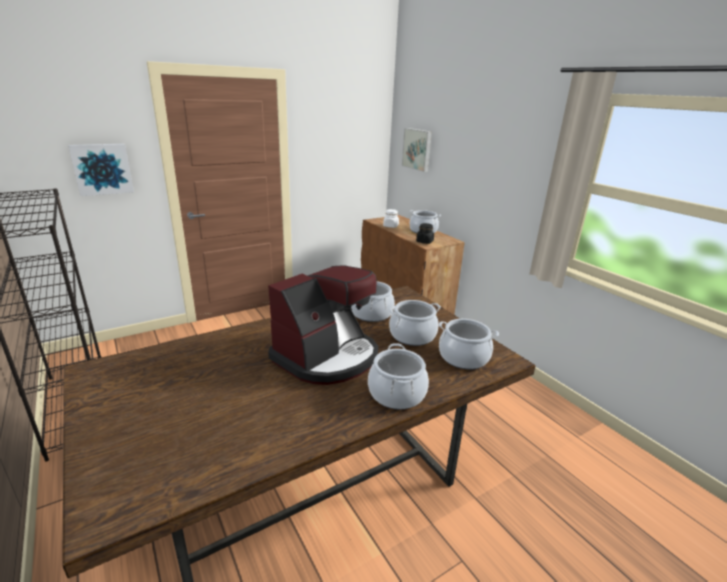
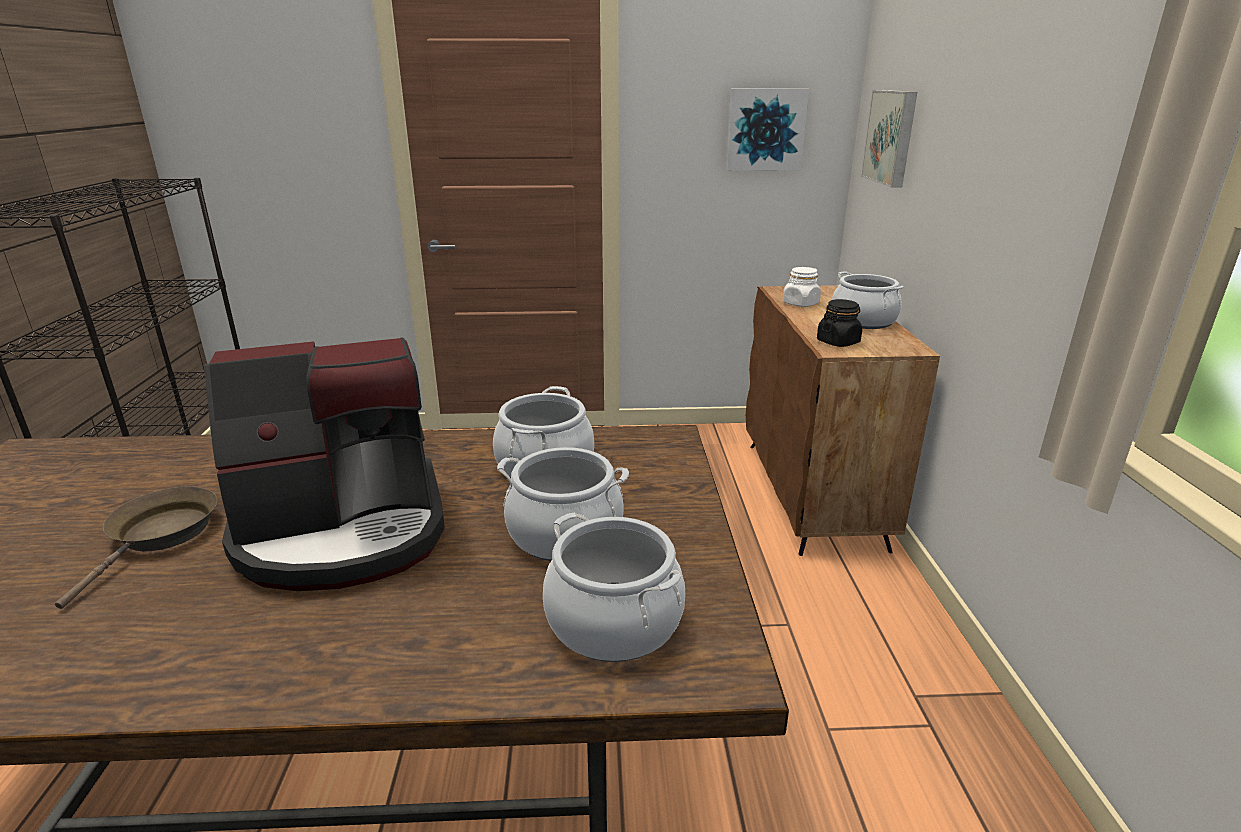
camera: 30 degrees right, 0 degrees up
picture [68,144,134,196] -> picture moved to [726,89,809,171]
cooking pot [368,343,429,410] -> none
none -> brown frying pan [55,487,217,609]

